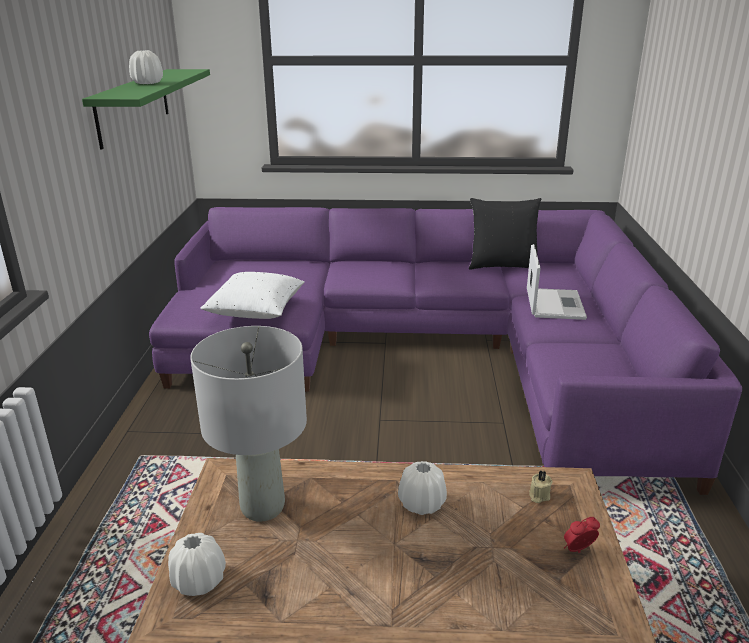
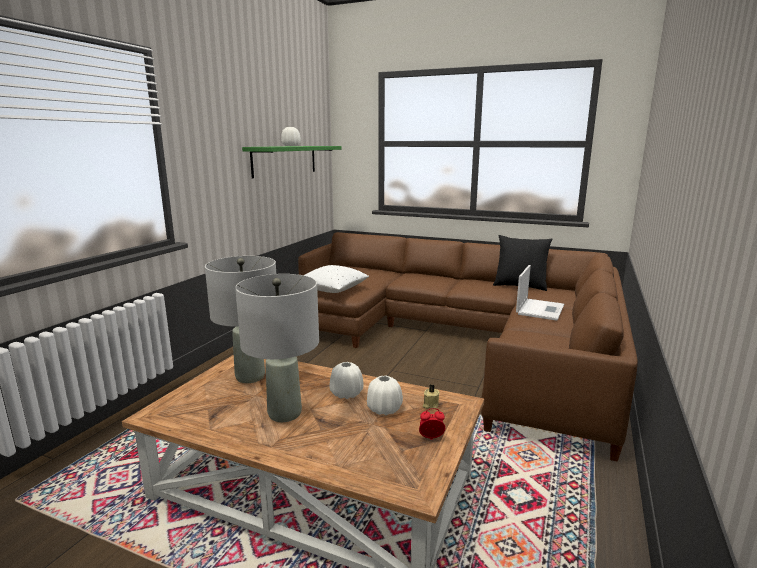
camera: 20 degrees right, 10 degrees down
purple sofa [149,207,742,495] -> brown sofa [298,232,638,462]
white vase [168,533,226,596] -> white vase moved to [367,376,403,415]
none -> grey table lamp [235,274,319,422]

